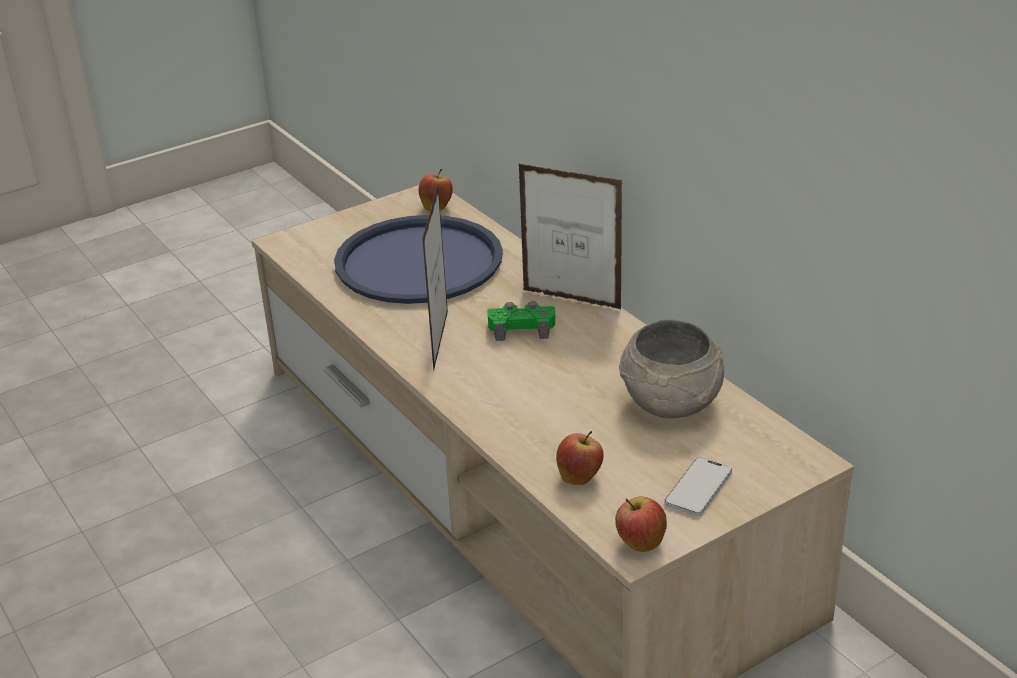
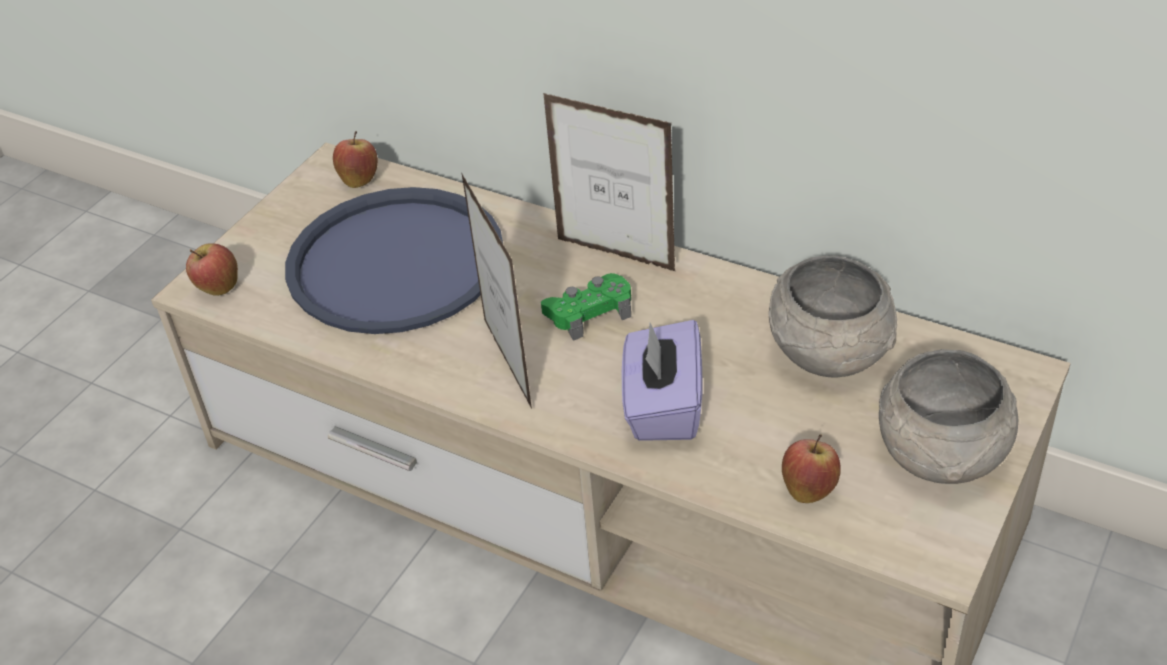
camera: 25 degrees left, 10 degrees up
picture frame [518,163,622,309] -> picture frame turned 150 degrees counterclockwise [543,93,676,272]
apple [615,497,667,552] -> apple moved to [186,243,238,296]
phone [664,457,732,516] -> grey bowl [879,349,1018,484]
none -> purple tissue box [622,320,703,441]

